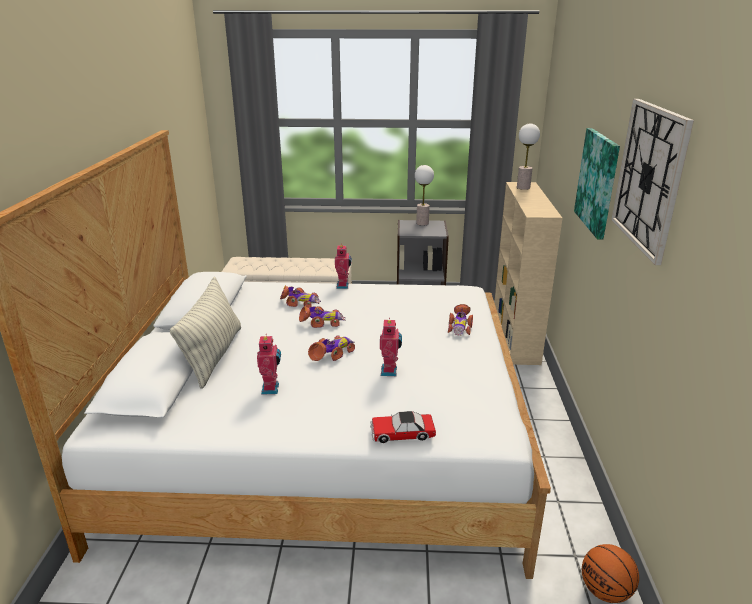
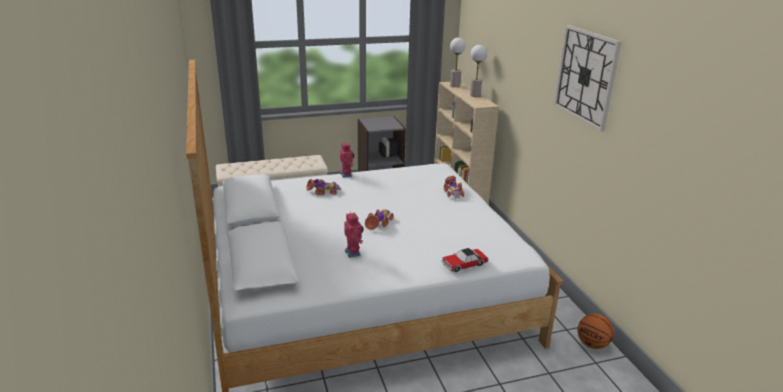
camera: 20 degrees left, 0 degrees up
pillow [170,277,241,389] -> none
toy car [299,306,345,328] -> none
toy robot [380,317,402,376] -> none
table lamp [415,165,434,226] -> table lamp moved to [470,45,487,97]
picture [574,128,620,240] -> none

